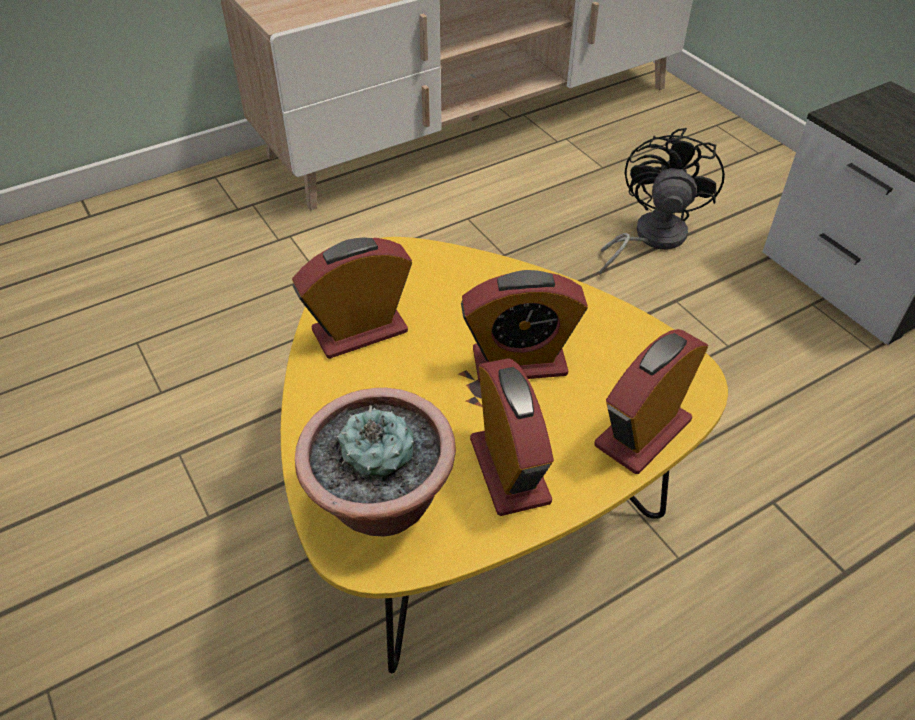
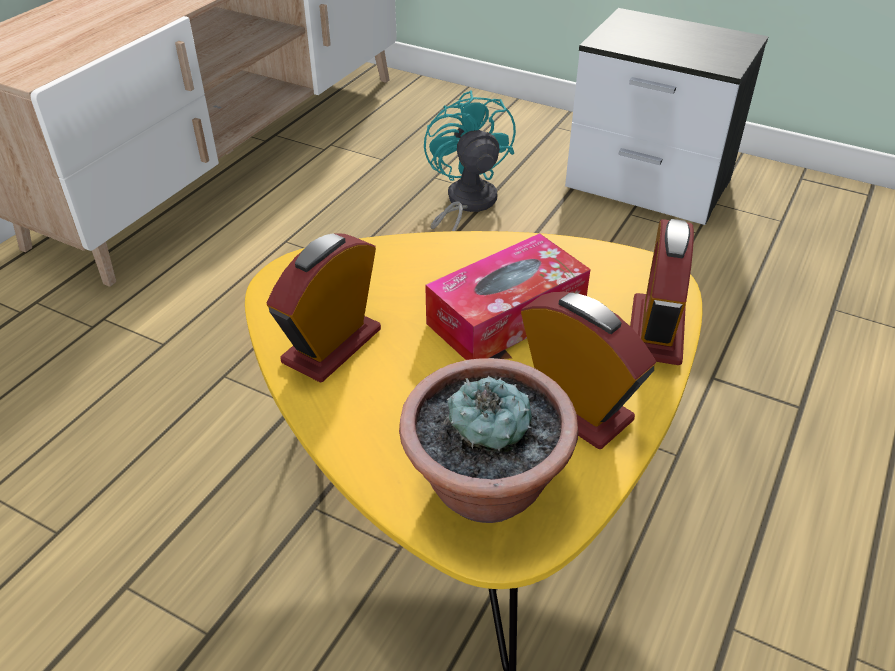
camera: 30 degrees left, 5 degrees down
alarm clock [461,270,588,382] -> tissue box [425,233,591,360]
black fan [599,128,725,275] -> turquoise fan [424,90,516,231]

